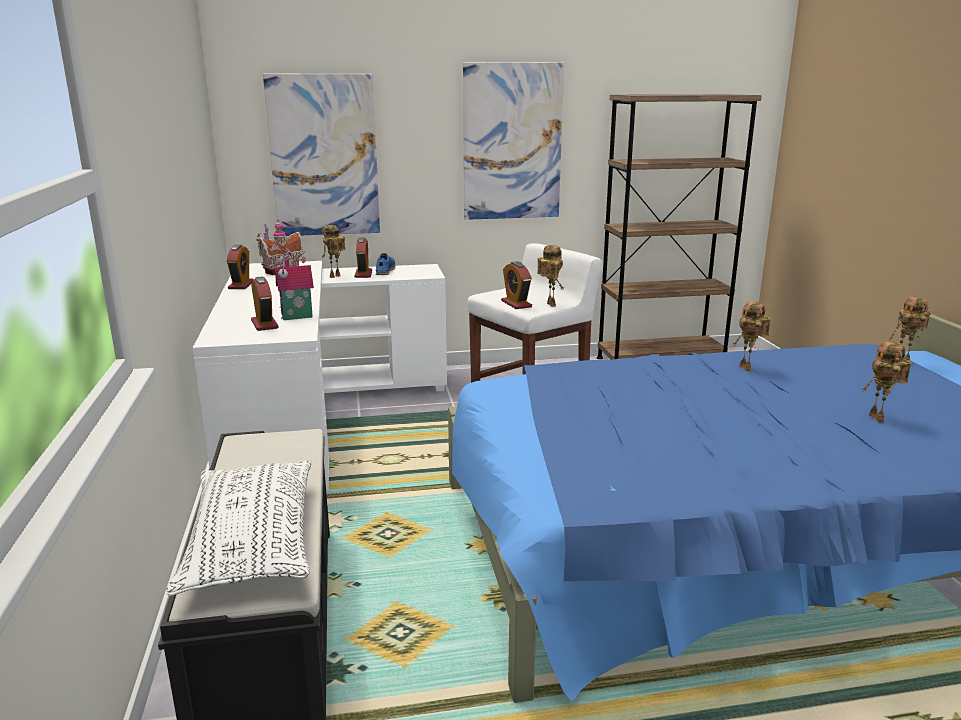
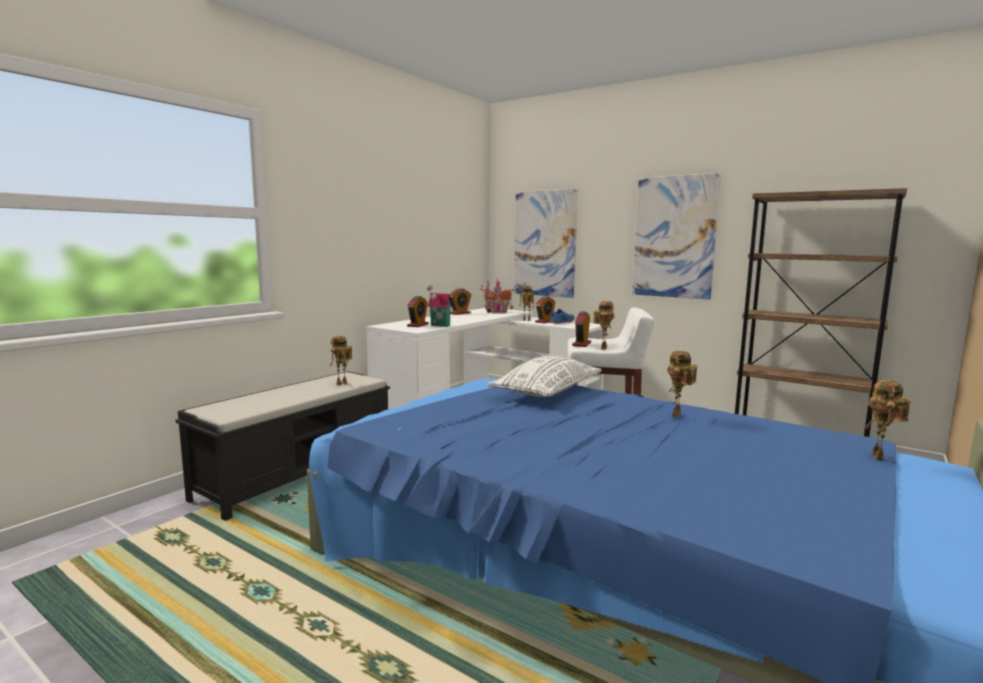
camera: 45 degrees right, 10 degrees down
white pillow [167,461,312,596] -> white pillow moved to [487,356,602,397]
toy robot [862,342,912,422] -> toy robot moved to [330,336,353,385]

